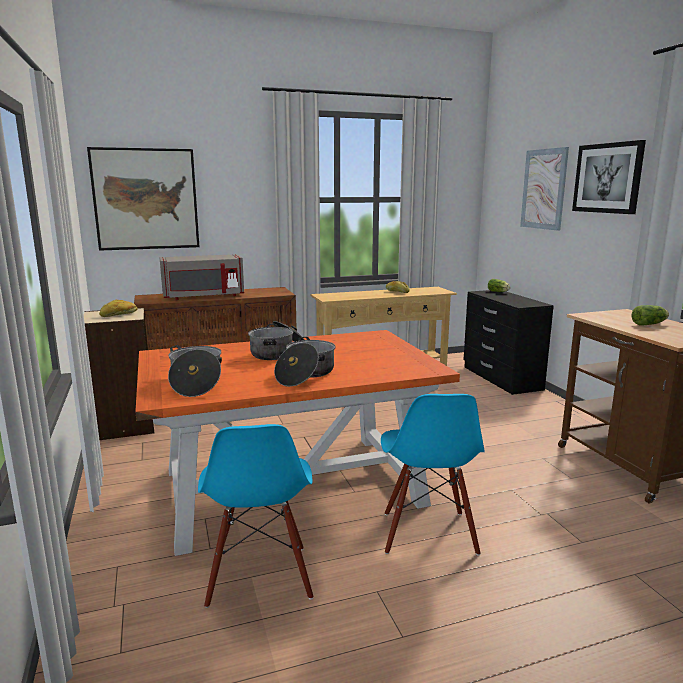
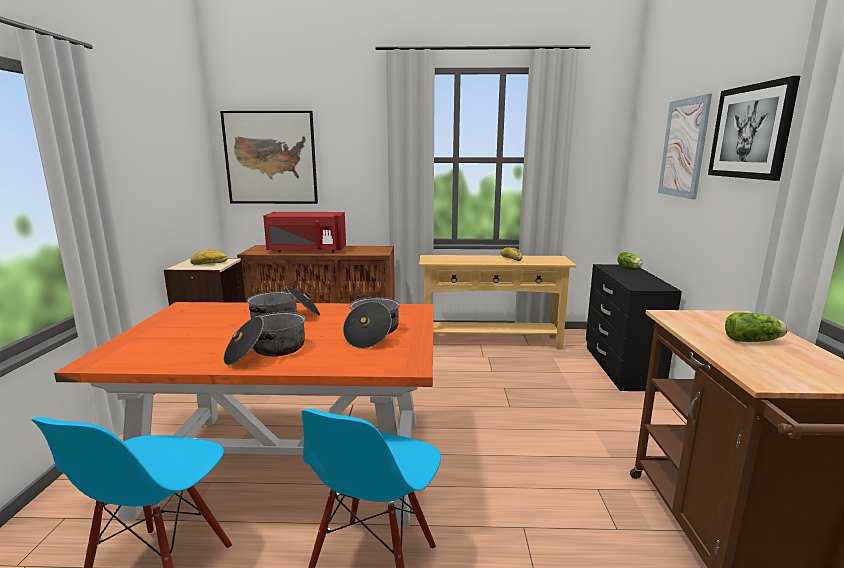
camera: 20 degrees right, 0 degrees up
grey microwave [160,254,244,300] -> red microwave [263,212,346,253]
cooking pot [168,345,222,397] -> cooking pot moved to [343,294,400,349]

